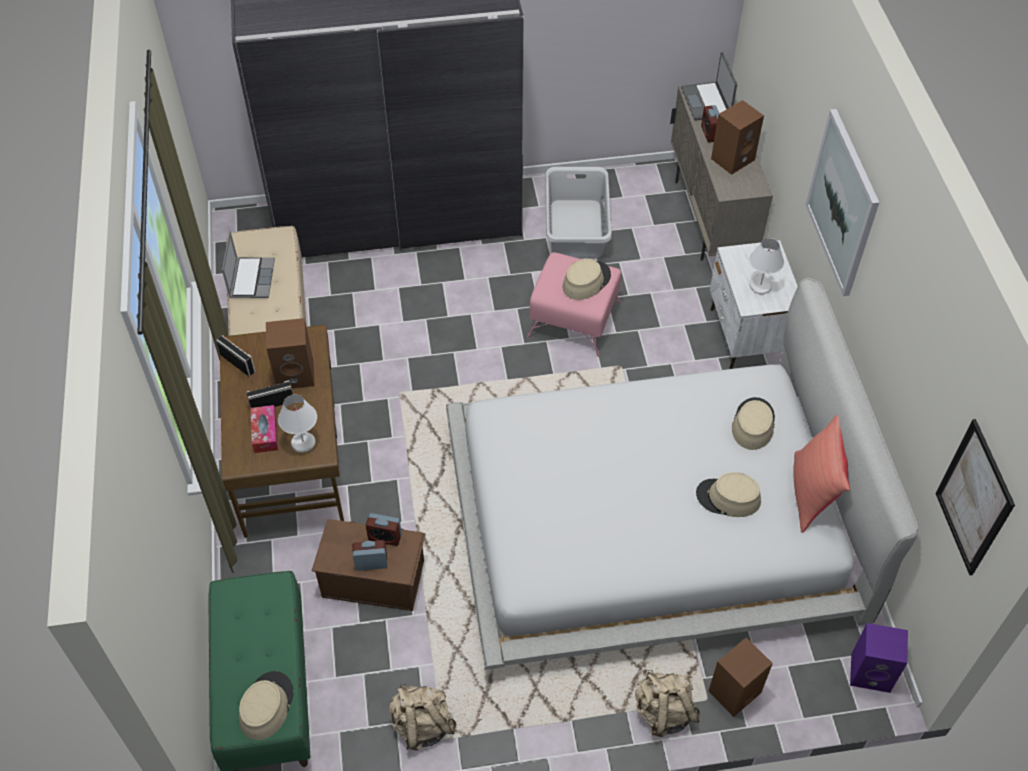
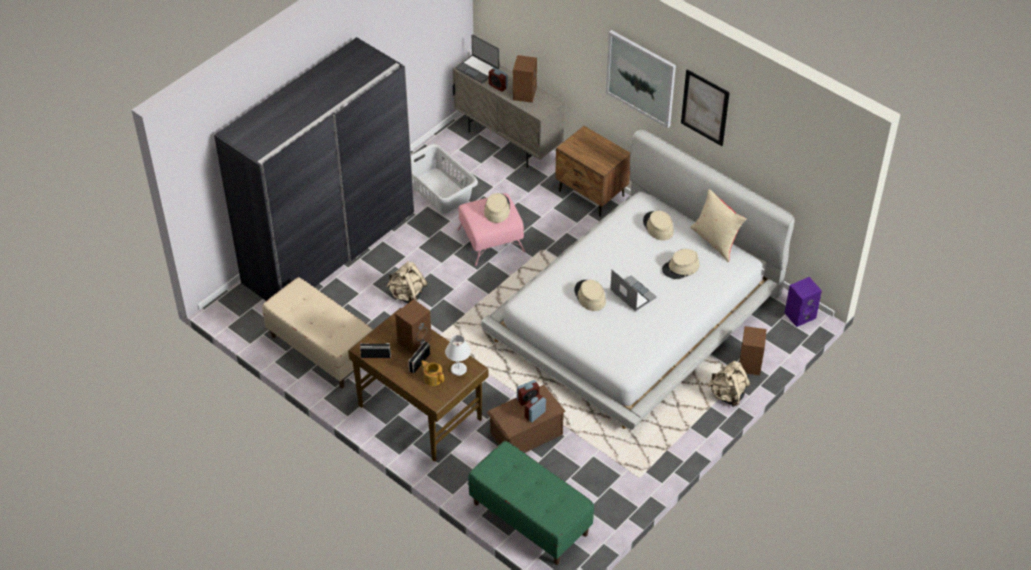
camera: 40 degrees left, 5 degrees down
laptop [222,231,275,298] -> laptop moved to [610,270,657,311]
beige hat [239,671,294,740] -> beige hat moved to [574,280,606,311]
tissue box [251,405,278,453] -> teapot [421,360,444,386]
beige backpack [389,684,457,750] -> beige backpack moved to [387,261,428,303]
white nightstand [710,240,798,369] -> brown nightstand [555,126,630,217]
white table lamp [749,238,784,294] -> none
red pillow [793,414,850,533] -> beige pillow [690,189,747,262]
picture [935,419,1015,576] -> picture moved to [681,69,730,146]

